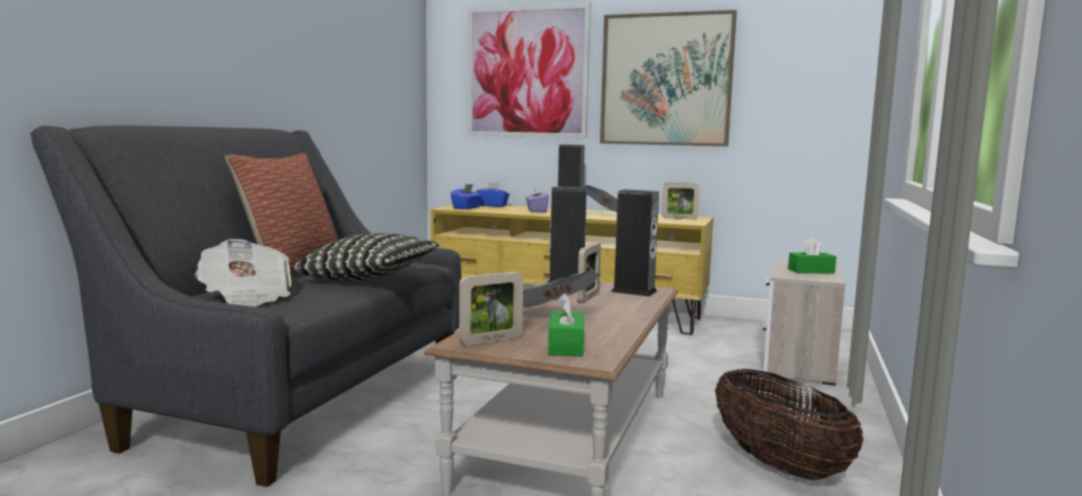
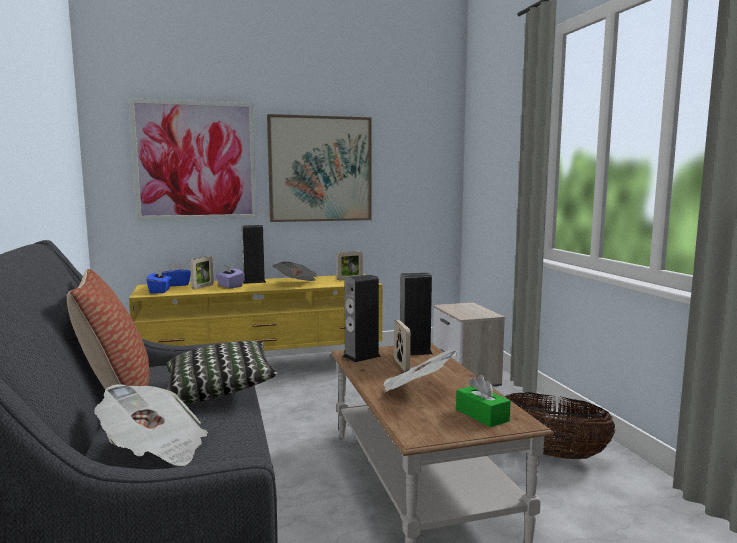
camera: 35 degrees left, 0 degrees up
picture frame [459,272,523,345] -> picture frame moved to [190,256,214,289]
green tissue box [788,238,836,274] -> none

